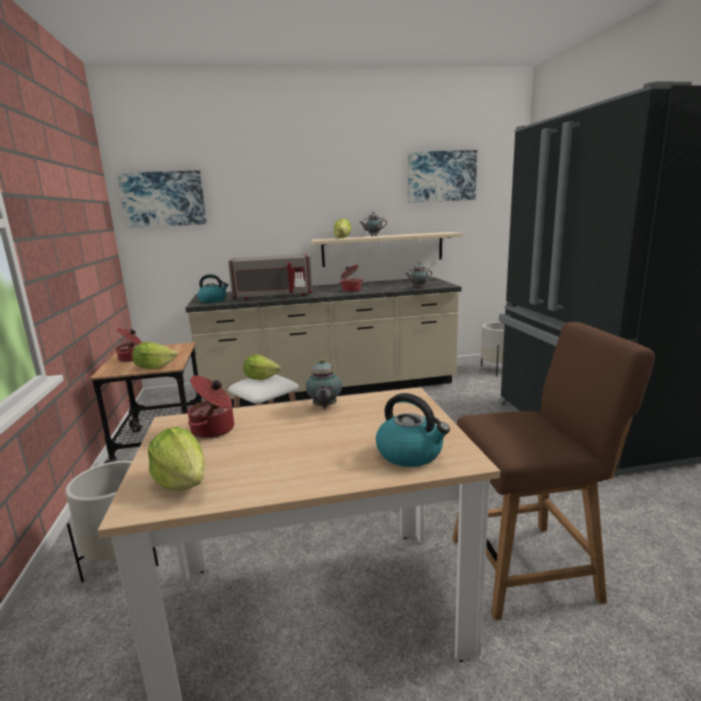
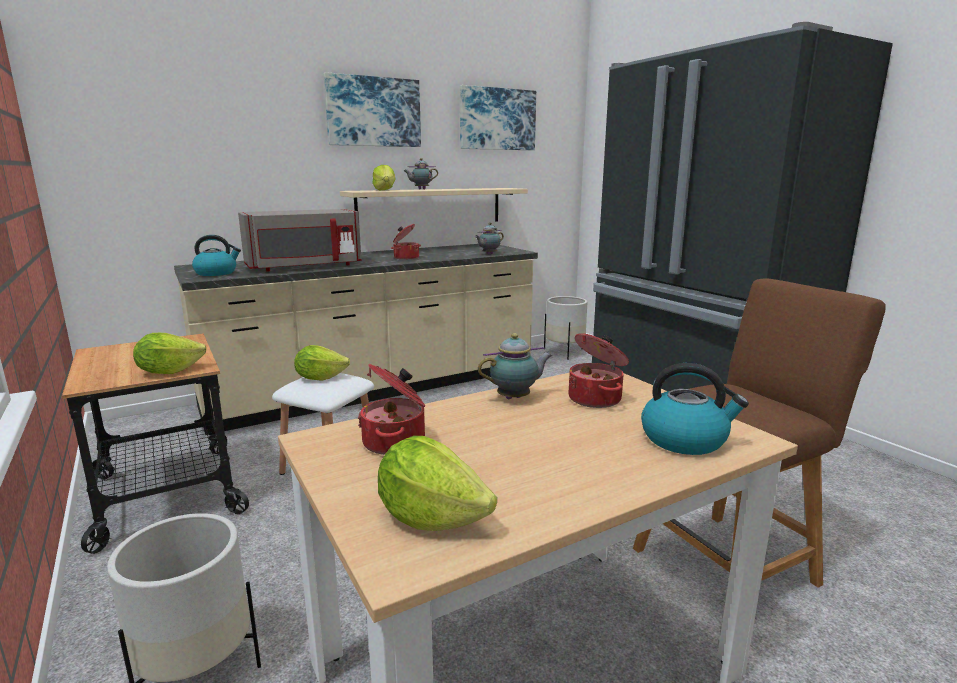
camera: 20 degrees left, 0 degrees up
cooking pot [116,328,142,362] -> cooking pot moved to [569,333,629,408]
picture [117,170,207,228] -> picture moved to [324,72,421,147]
teapot [306,359,342,408] -> teapot turned 90 degrees counterclockwise [478,333,552,399]

